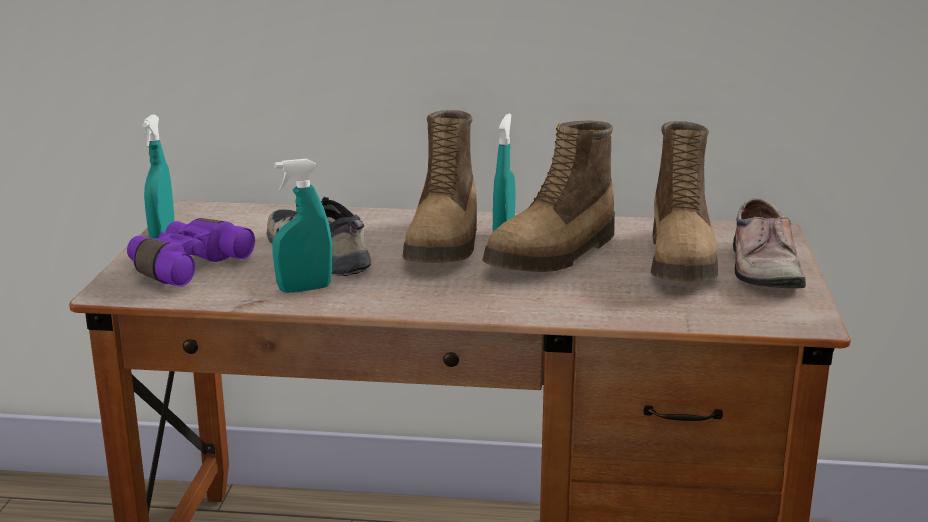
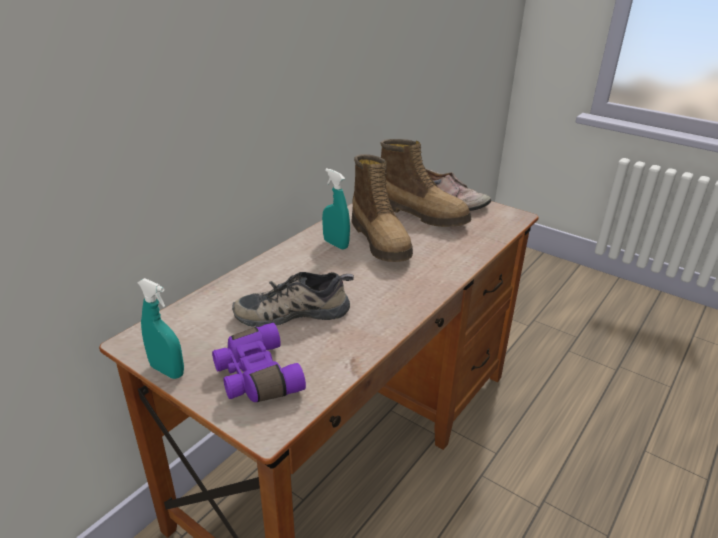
camera: 60 degrees left, 10 degrees up
turquoise spray bottle [272,159,332,293] -> none
boot [403,110,477,263] -> none

